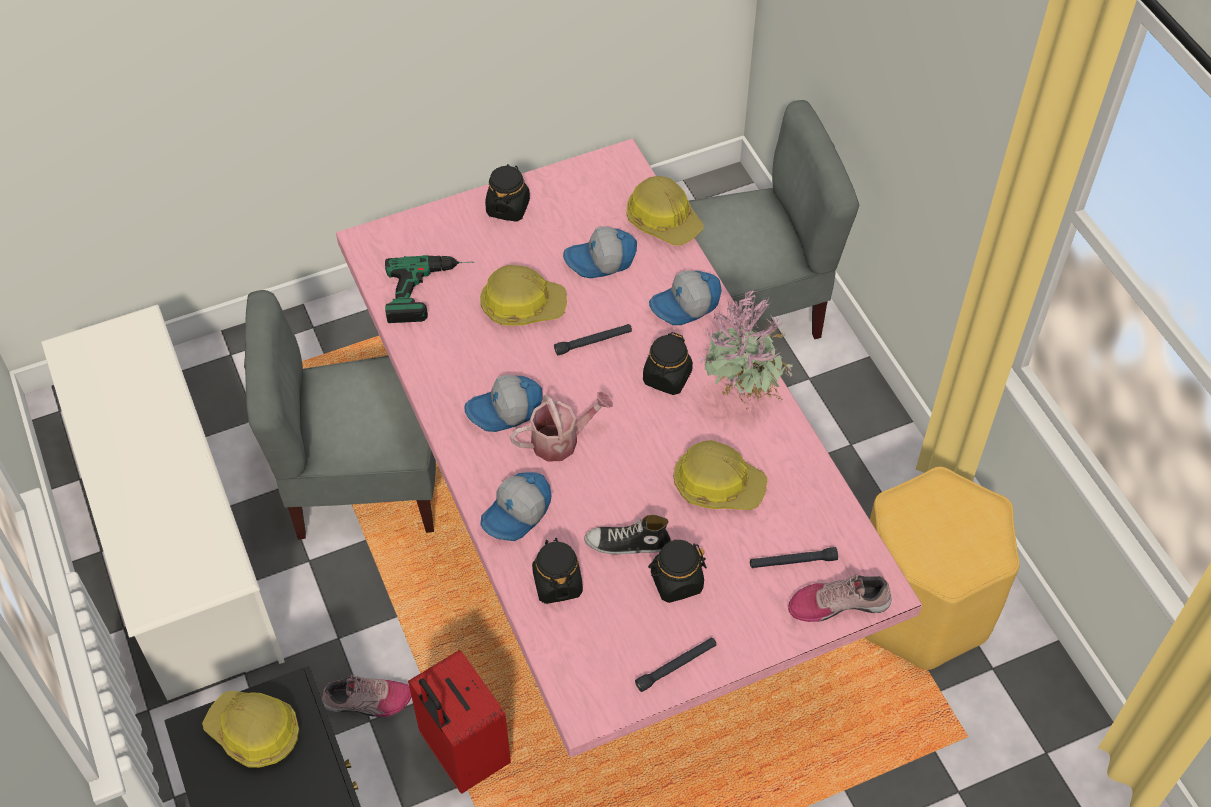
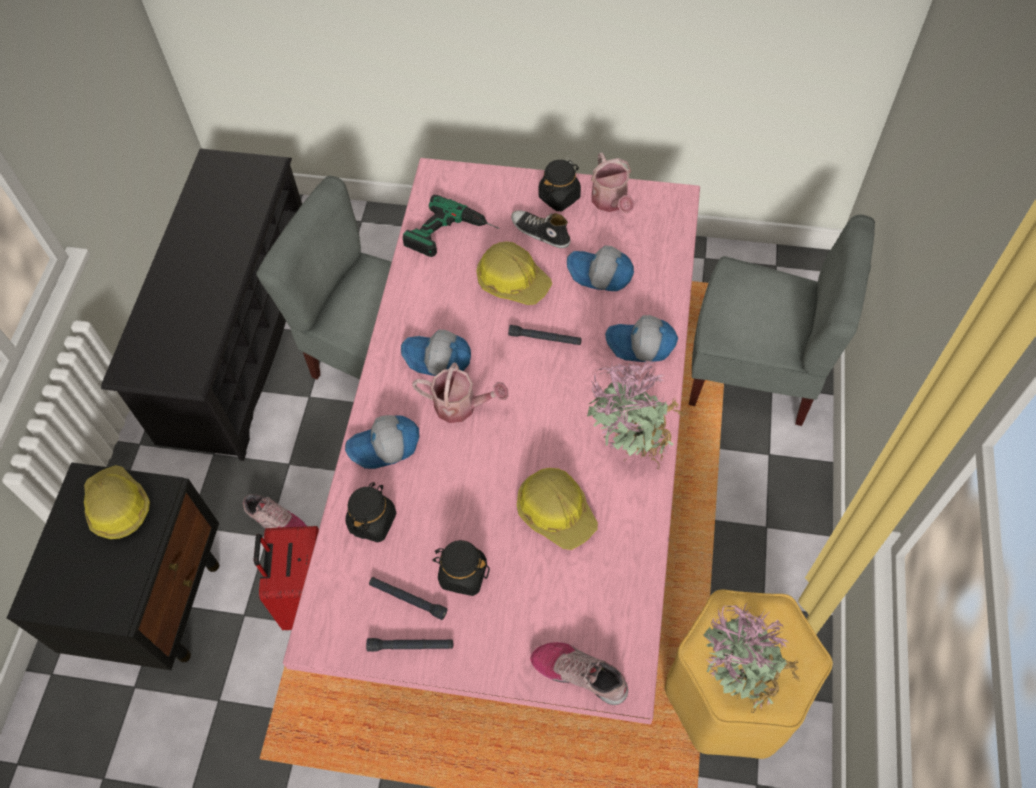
camera: 35 degrees right, 5 degrees up
white shoe rack [41,305,285,701] -> black shoe rack [101,148,302,461]
shoe [584,515,671,554] -> shoe moved to [511,210,570,248]
hard hat [627,176,703,246] -> none
black jar [643,332,693,395] -> none
black flashlight [750,547,838,568] -> black flashlight moved to [369,577,448,620]
none -> watering can [591,152,635,214]
none -> potted plant [703,603,802,714]

